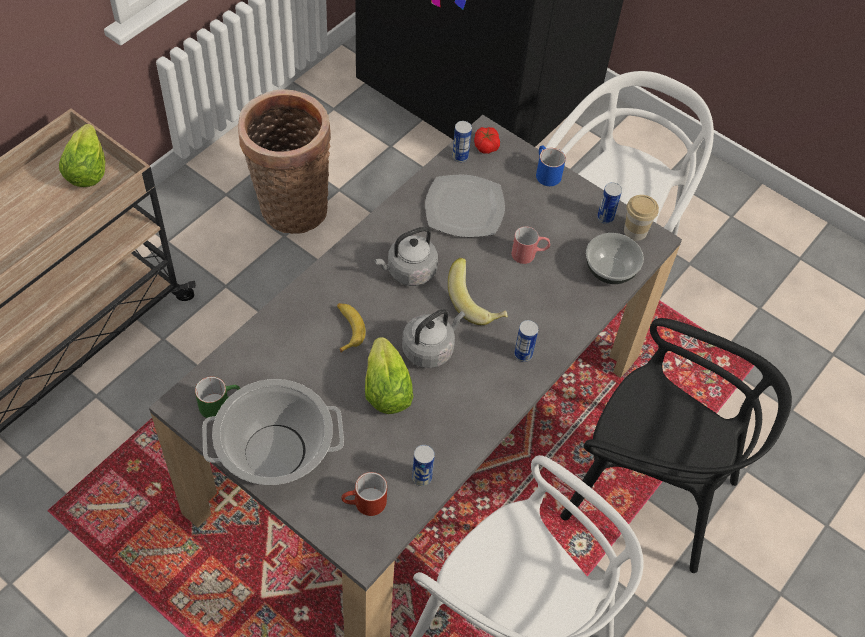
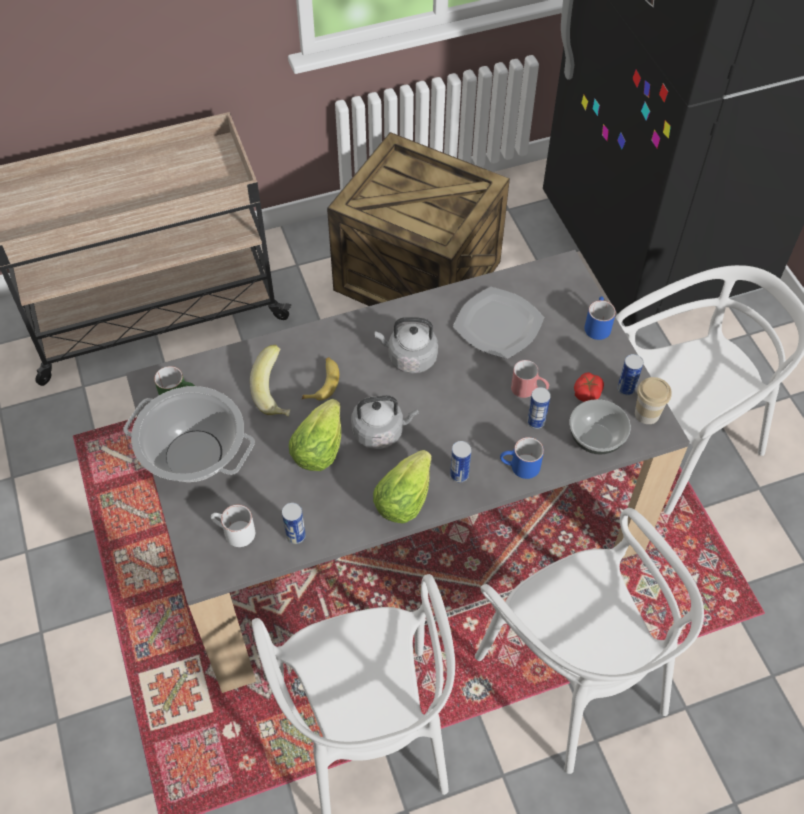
camera: 35 degrees right, 0 degrees up
lettuce [59,124,105,187] -> lettuce moved to [373,450,432,524]
basket [238,89,331,234] -> crate [327,132,510,306]
red mug [341,472,387,516] -> white mug [211,504,255,547]
banana [448,258,508,325] -> banana moved to [250,345,290,417]
can [452,121,472,163] -> can moved to [527,387,551,429]
tomato [474,127,500,154] -> tomato moved to [574,372,604,402]
black chair [560,318,792,573] -> white chair [475,508,704,774]
none -> blue mug [500,437,544,479]

